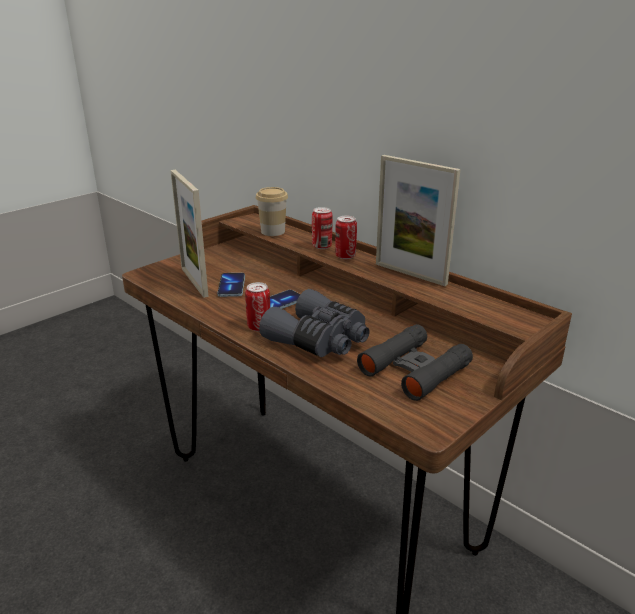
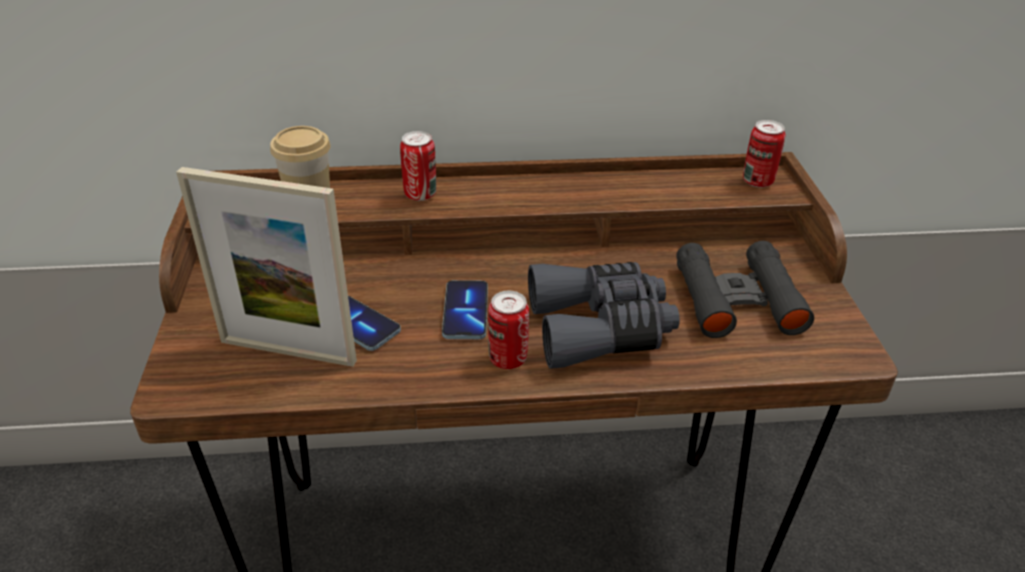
camera: 50 degrees left, 10 degrees up
can [335,216,357,259] -> can moved to [743,120,786,187]
picture frame [376,155,461,286] -> none

